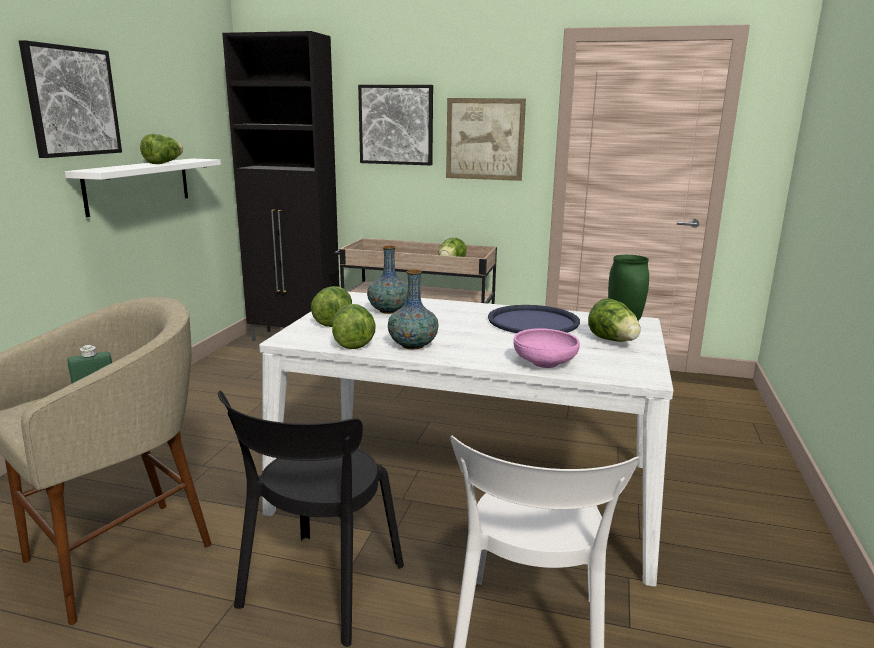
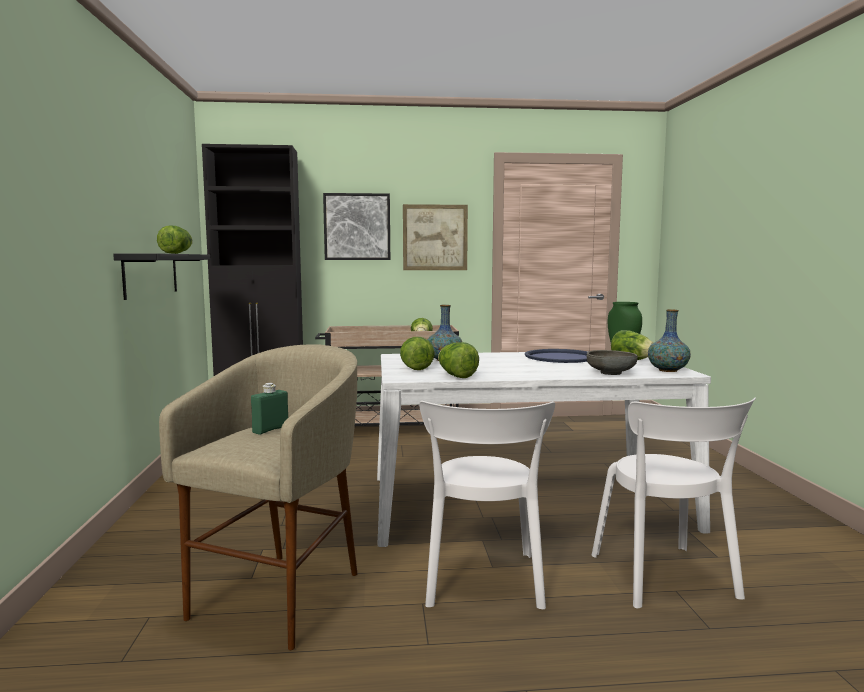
camera: 20 degrees left, 10 degrees down
picture [19,40,122,158] -> none
white shelf [65,159,221,217] -> black shelf [113,253,210,300]
black chair [218,391,404,647] -> white chair [419,401,555,609]
vase [388,270,438,350] -> vase moved to [648,309,691,372]
pink bowl [514,328,580,368] -> grey bowl [587,350,638,375]

